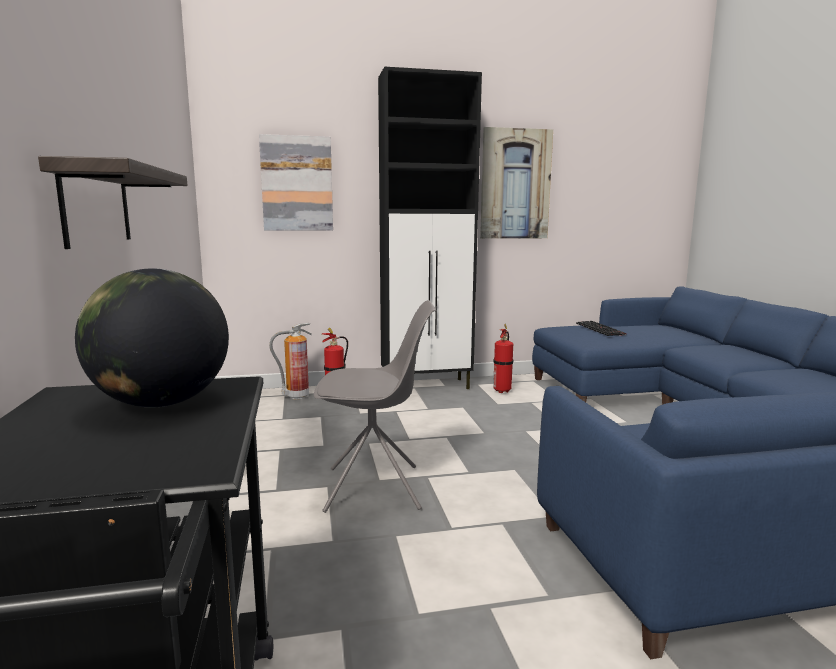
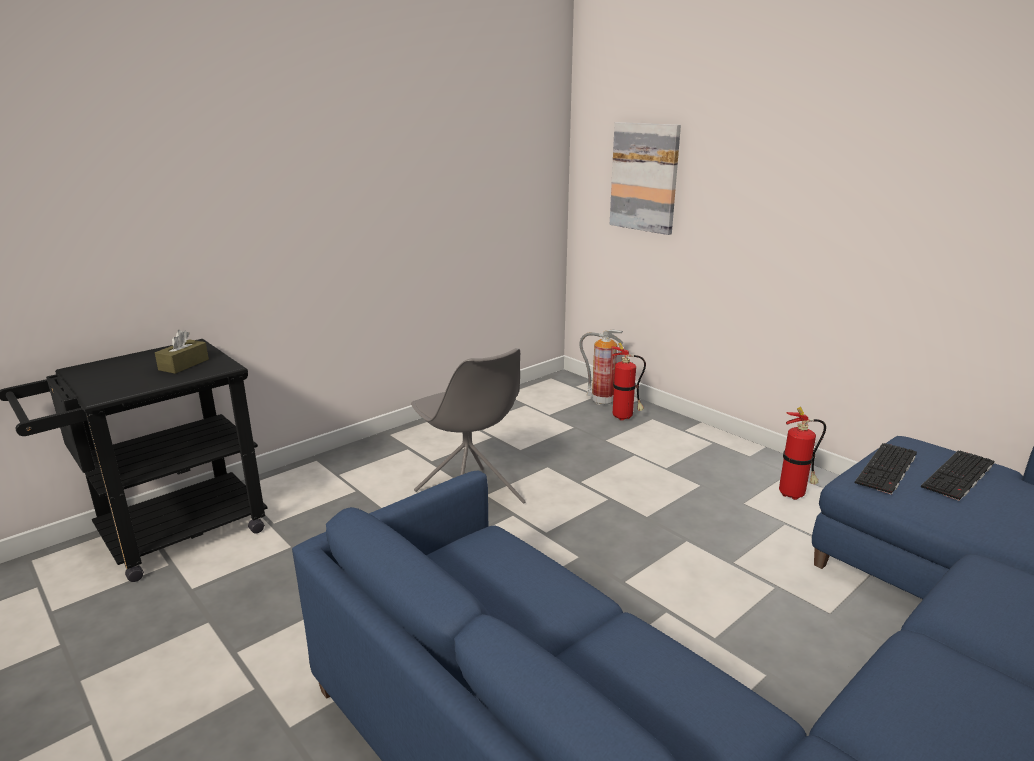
camera: 60 degrees right, 10 degrees up
shelf [38,156,187,249] -> none
globe [75,269,229,407] -> brown tissue box [155,330,209,374]
black cabinet [378,67,482,389] -> none
picture [480,127,553,239] -> none
none -> keyboard [855,443,917,495]

